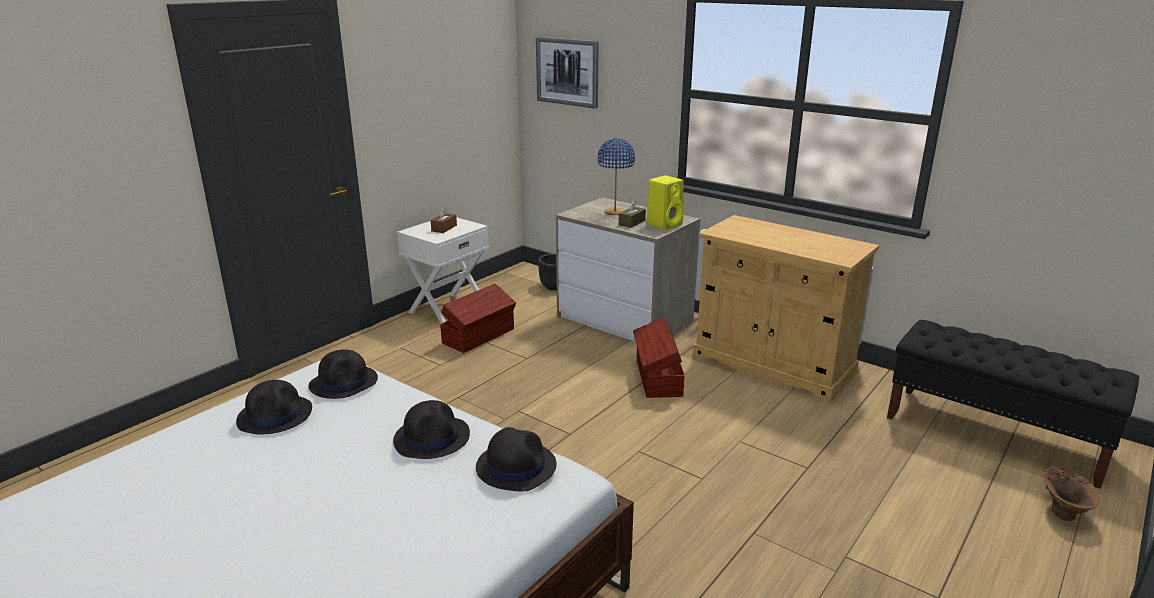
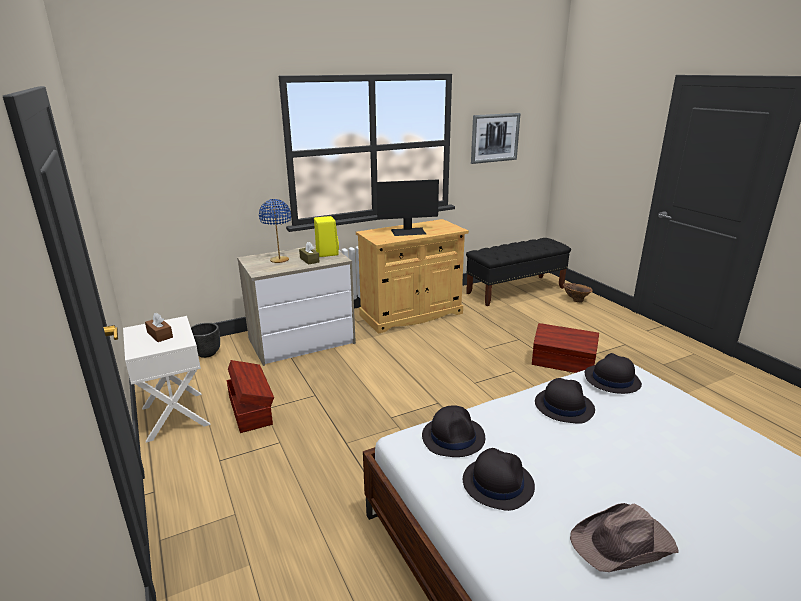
camera: 65 degrees left, 0 degrees up
picture [536,37,599,109] -> picture moved to [471,113,521,164]
brown storage box [633,317,685,398] -> brown storage box moved to [532,323,599,373]
none -> monitor [376,179,439,236]
none -> brown hat [570,503,678,572]

